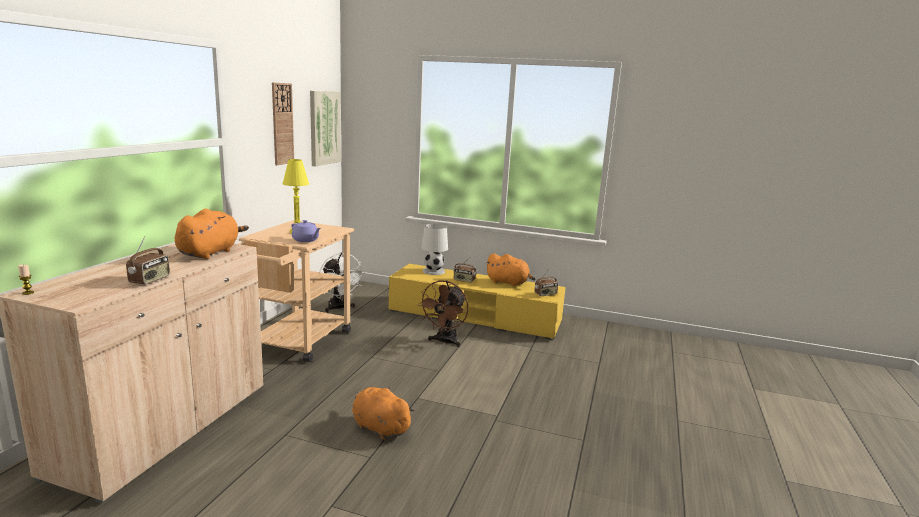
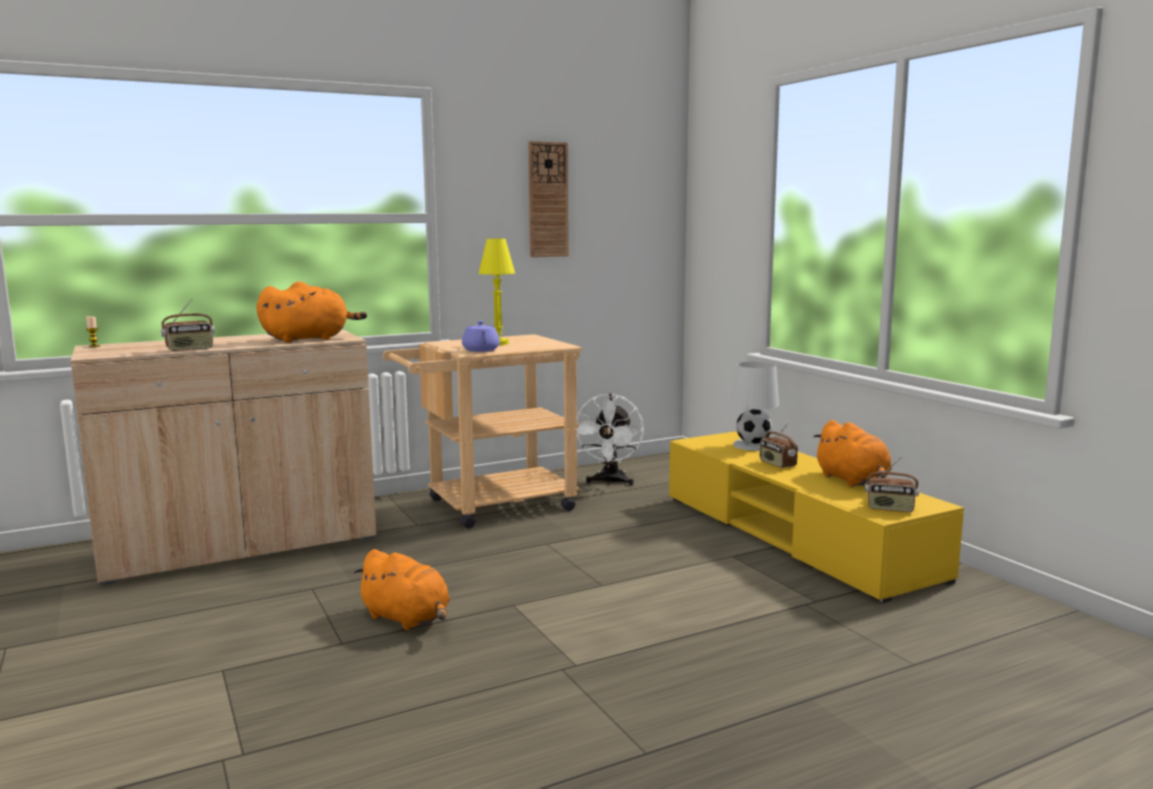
camera: 45 degrees right, 5 degrees down
picture [310,91,341,167] -> none
orange plush toy [352,387,415,440] -> orange plush toy turned 135 degrees clockwise [354,549,450,630]
brown fan [418,280,468,347] -> none

